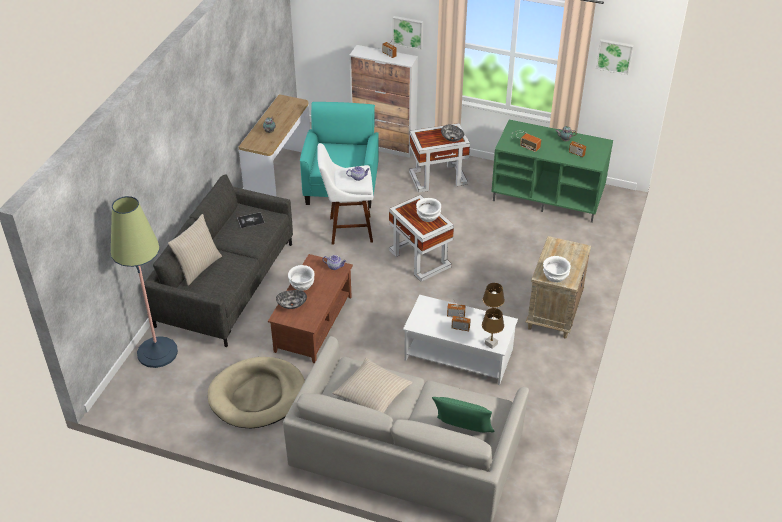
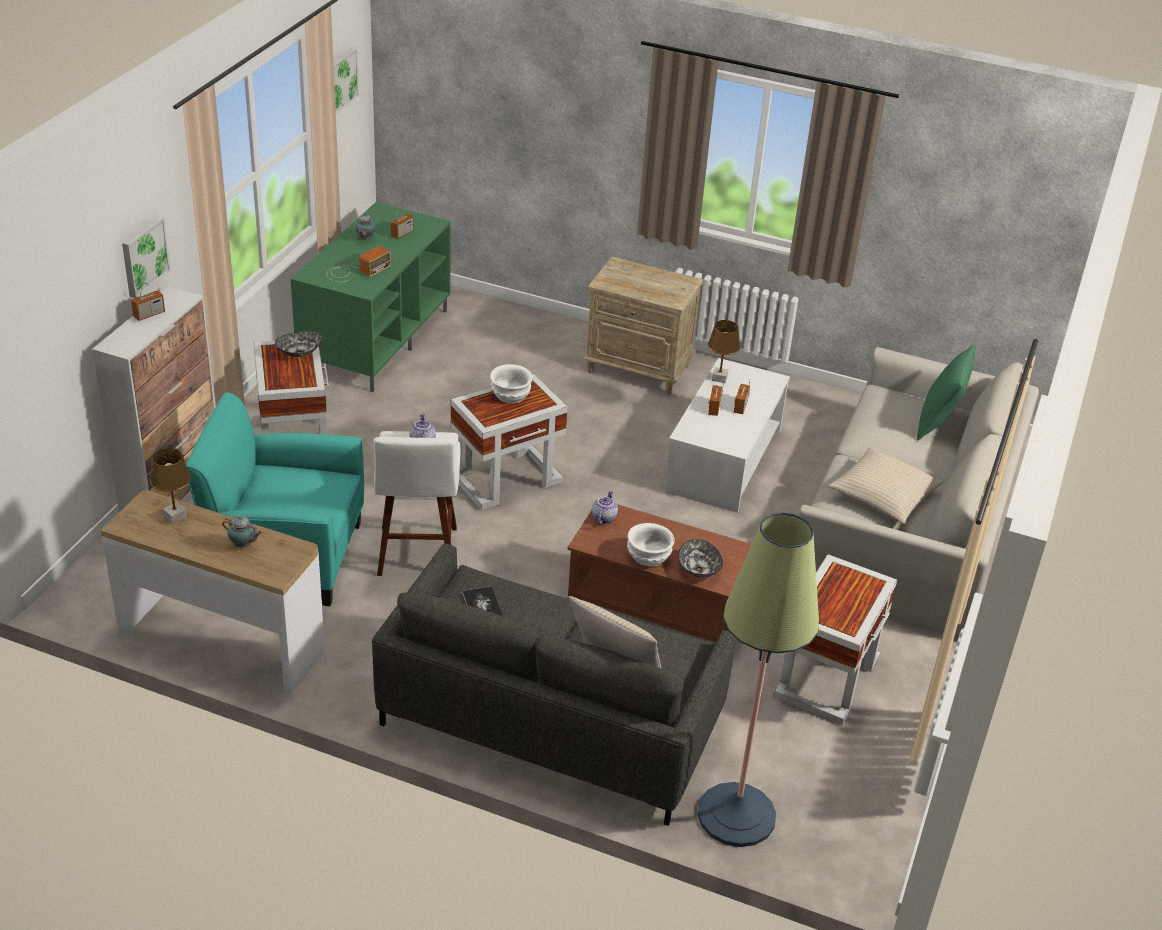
camera: 90 degrees left, 5 degrees down
beige dog bed [208,357,305,428] -> white side table [773,554,897,725]
brown table lamp [482,308,504,349] -> brown table lamp moved to [150,448,191,524]
white bowl [543,256,571,282] -> none

